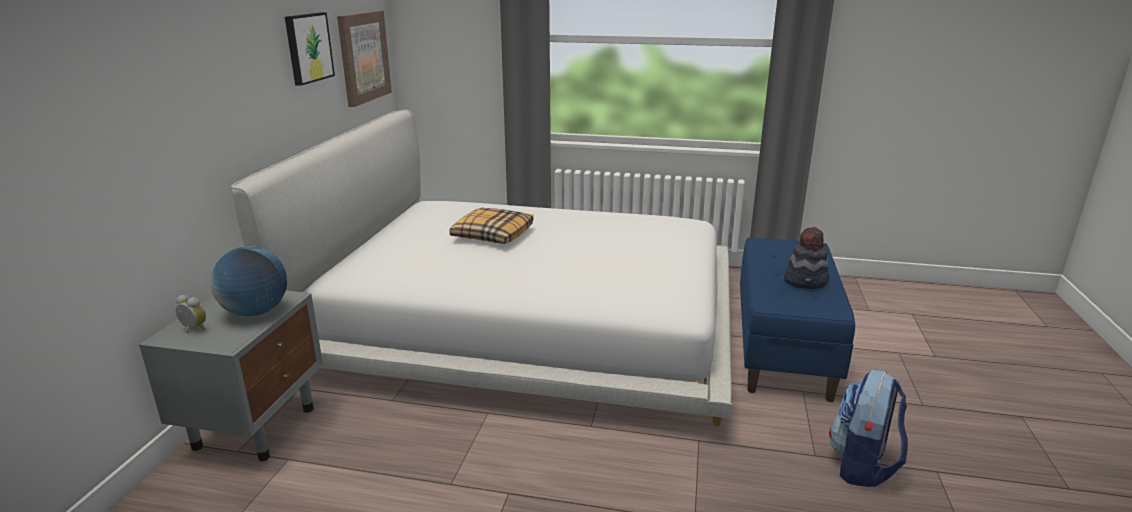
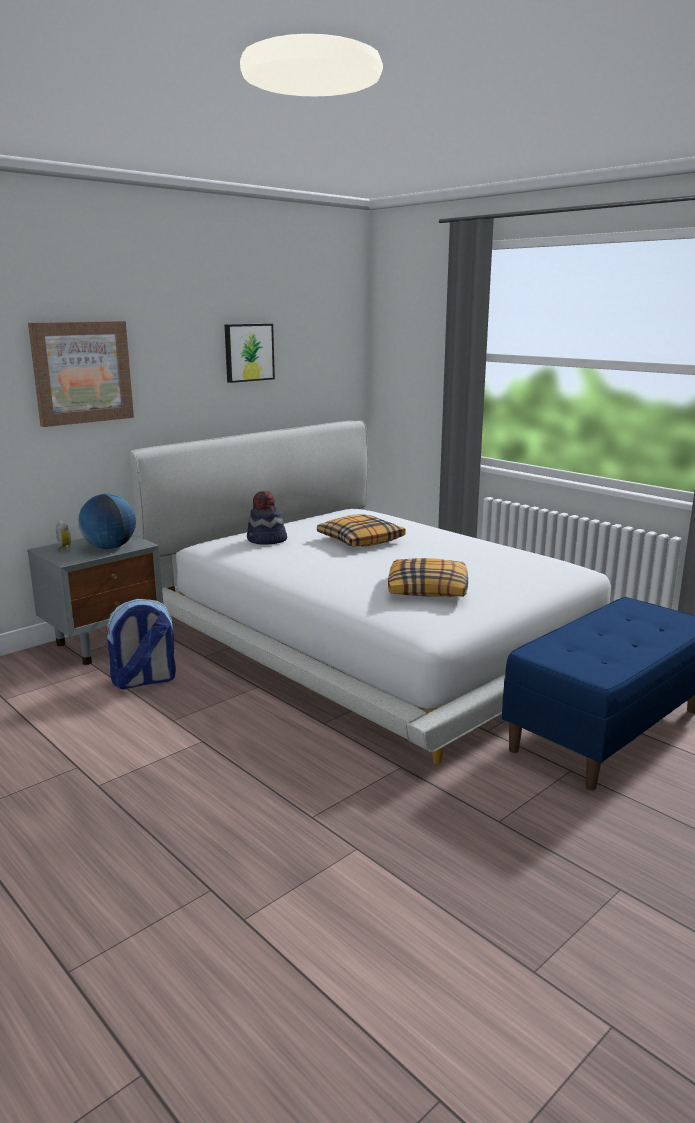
camera: 35 degrees right, 5 degrees down
picture [337,11,392,107] -> picture moved to [28,321,134,427]
hat [784,227,829,289] -> hat moved to [247,491,287,545]
backpack [829,370,908,487] -> backpack moved to [105,599,176,689]
none -> pillow [388,558,468,597]

